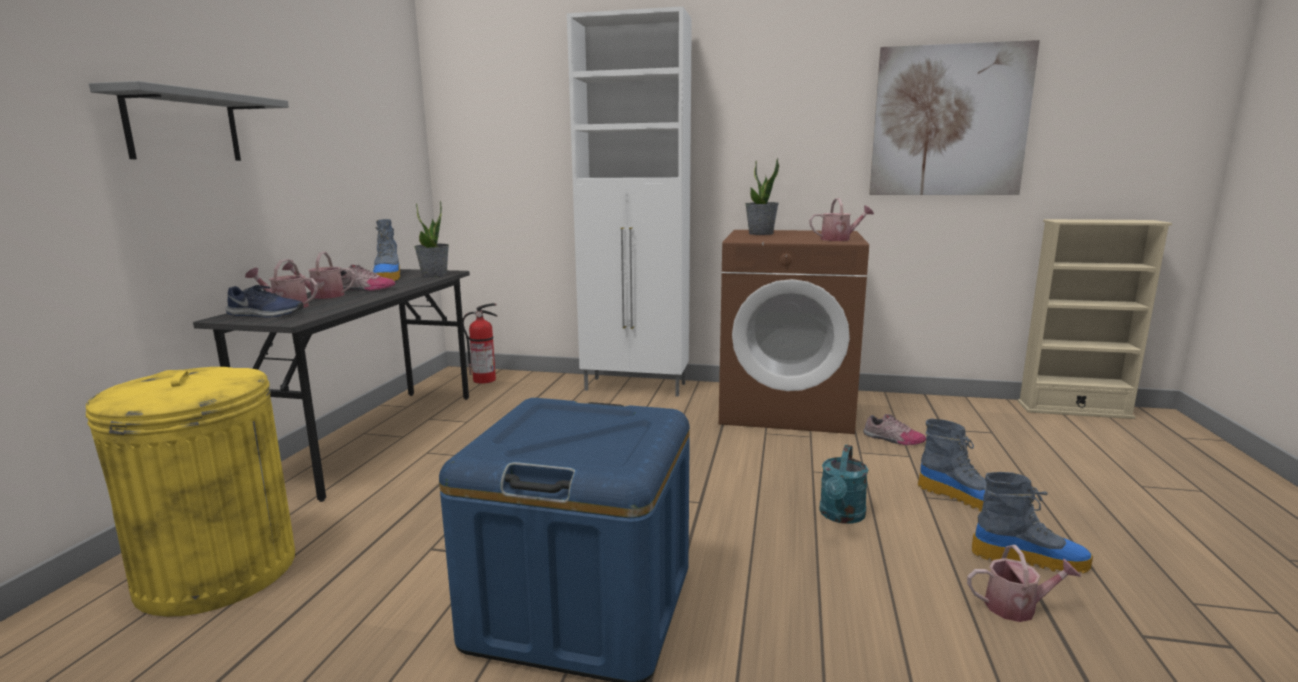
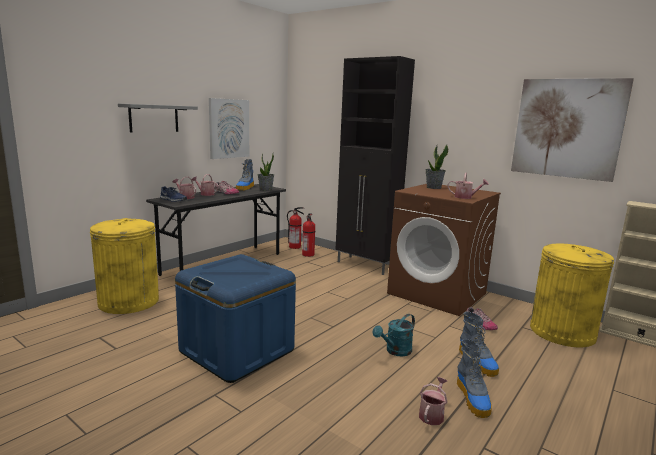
camera: 25 degrees right, 0 degrees up
white cabinet [567,6,692,397] -> black cabinet [335,56,415,275]
watering can [967,545,1081,622] -> watering can turned 90 degrees counterclockwise [419,377,447,425]
boot [972,472,1093,573] -> boot turned 45 degrees clockwise [457,339,492,418]
none -> picture [209,98,249,159]
none -> fire extinguisher [302,213,315,257]
none -> yellow trash can [530,244,614,347]

